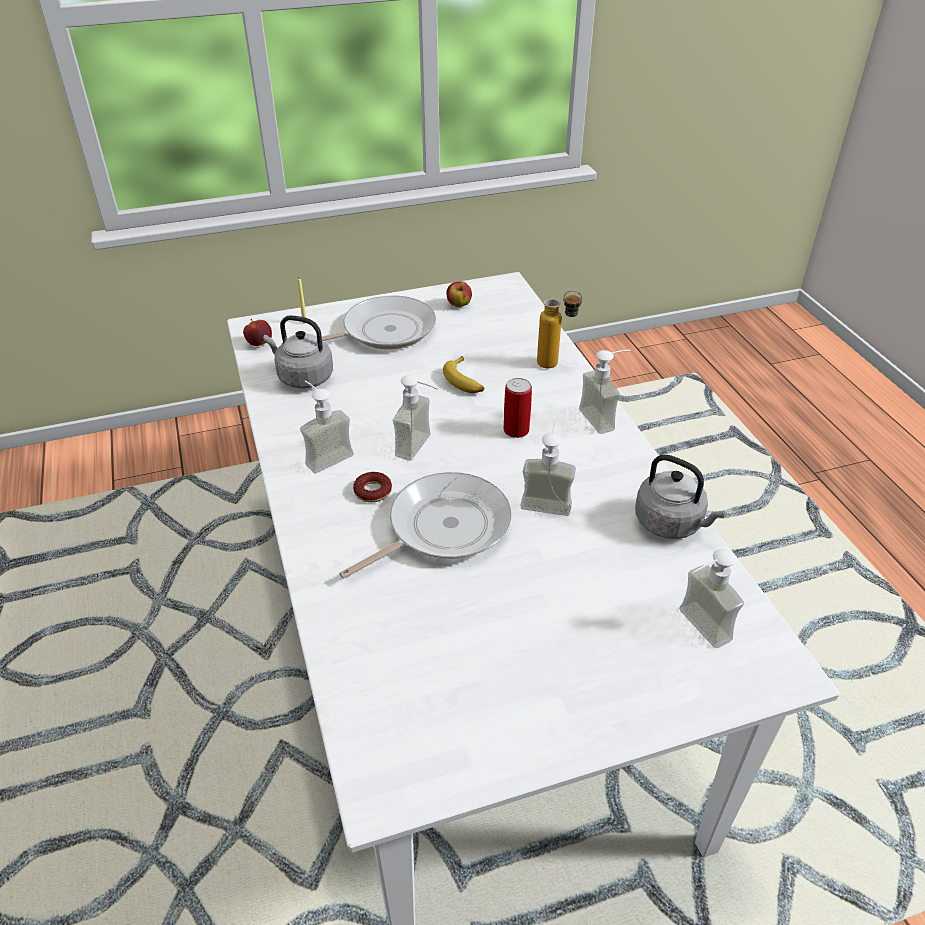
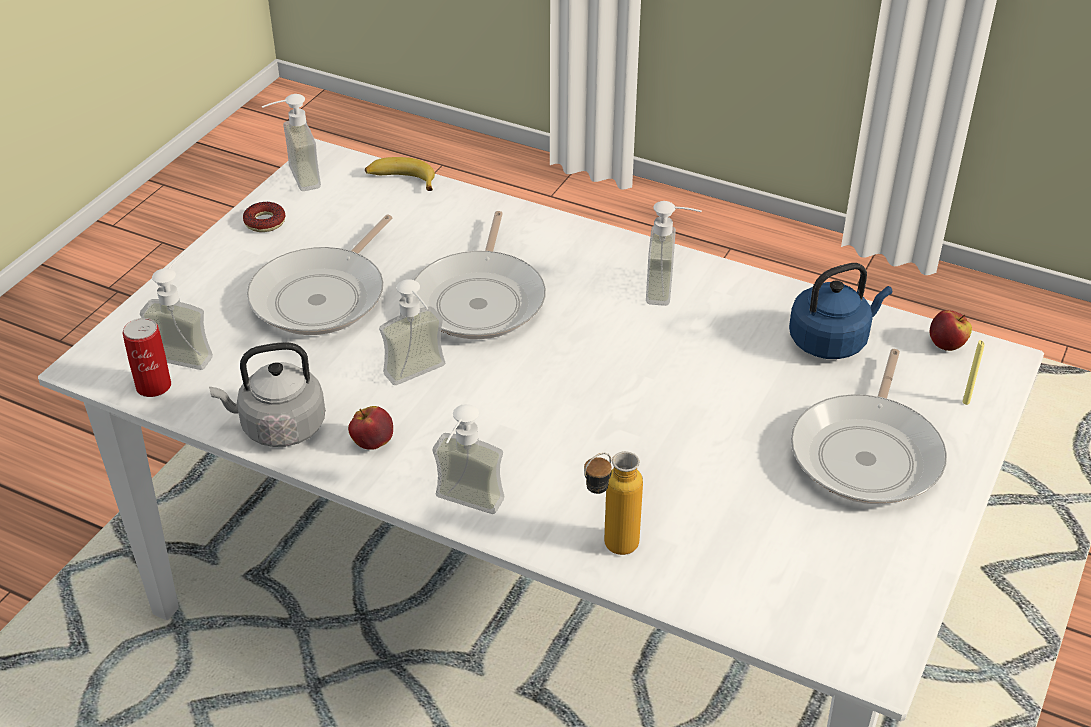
camera: 135 degrees right, 0 degrees up
grey kettle [264,315,333,389] -> blue kettle [789,263,892,359]
donut [353,472,392,502] -> donut moved to [243,202,285,232]
soap dispenser [393,375,438,461] -> soap dispenser moved to [262,94,321,191]
banana [443,356,484,393] -> banana moved to [365,157,435,191]
apple [446,281,472,307] -> apple moved to [348,406,393,450]
can [504,378,532,438] -> can moved to [122,318,171,397]
none -> frying pan [247,214,393,335]

